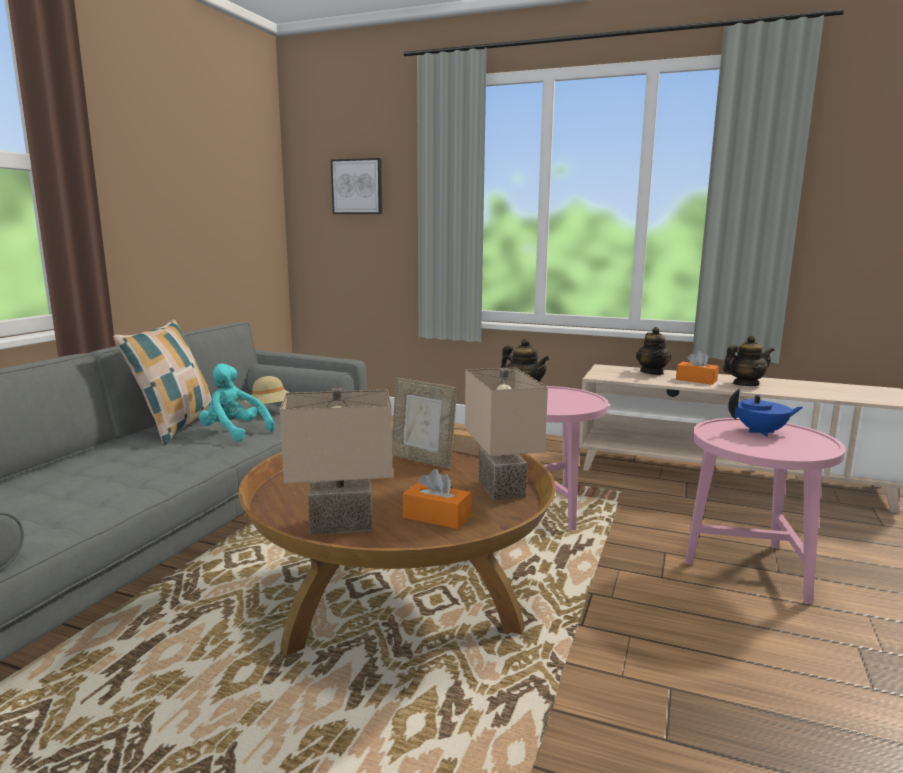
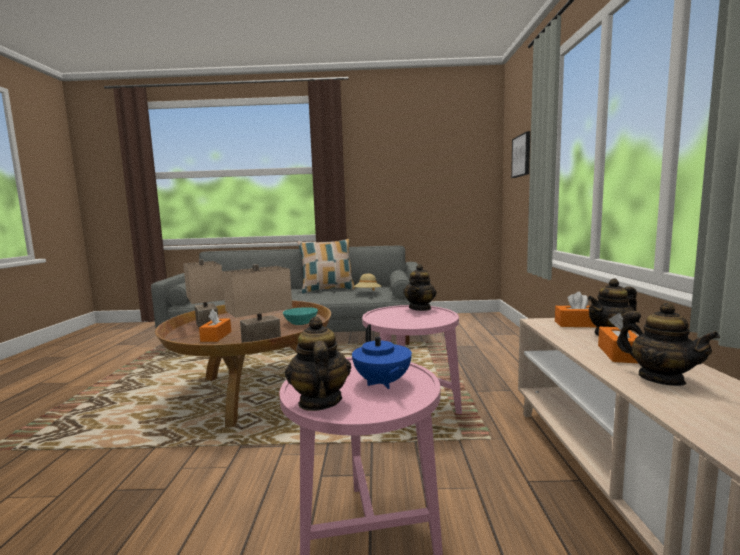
camera: 70 degrees right, 5 degrees down
turquoise plush toy [199,364,275,441] -> none
picture frame [392,378,457,469] -> turquoise bowl [283,307,318,325]
none -> teapot [285,316,351,411]
none -> orange tissue box [555,292,597,327]

